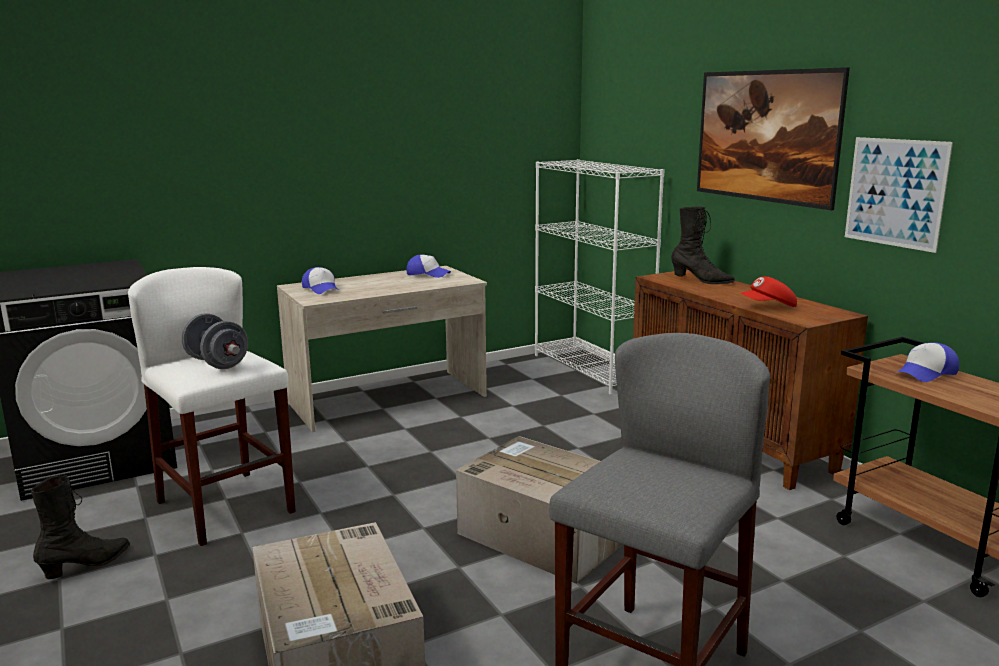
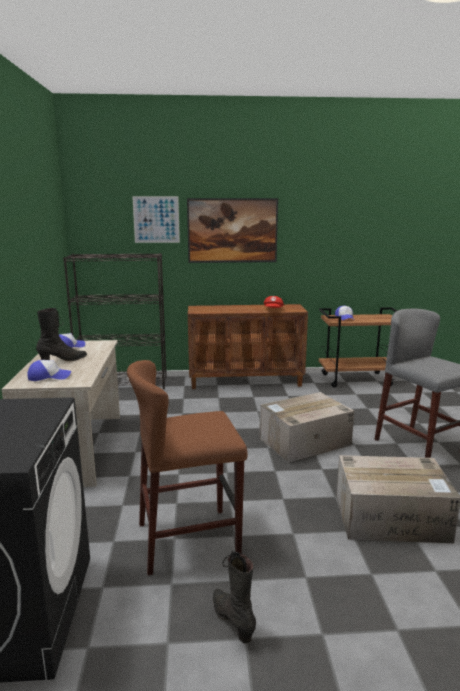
camera: 65 degrees left, 0 degrees up
white stool [128,267,296,546] -> brown stool [127,360,248,575]
grey dumbbell [181,313,248,369] -> none
white bookcase [535,159,664,395] -> black bookcase [63,253,167,389]
black boot [671,207,735,284] -> black boot moved to [36,308,87,361]
picture [845,137,953,253] -> picture moved to [132,196,180,243]

